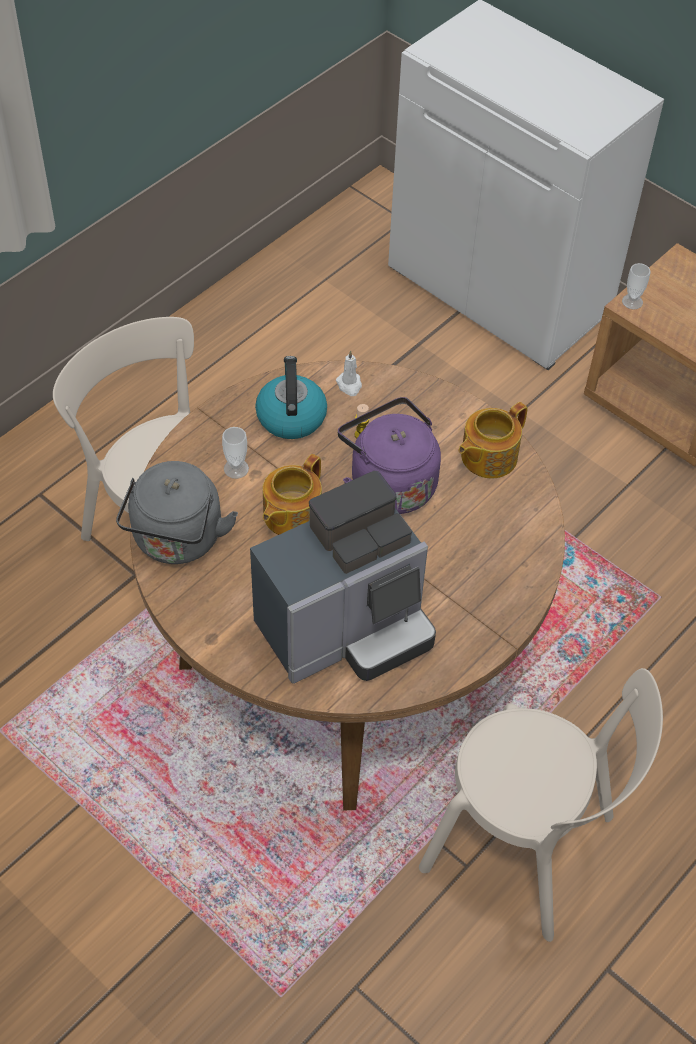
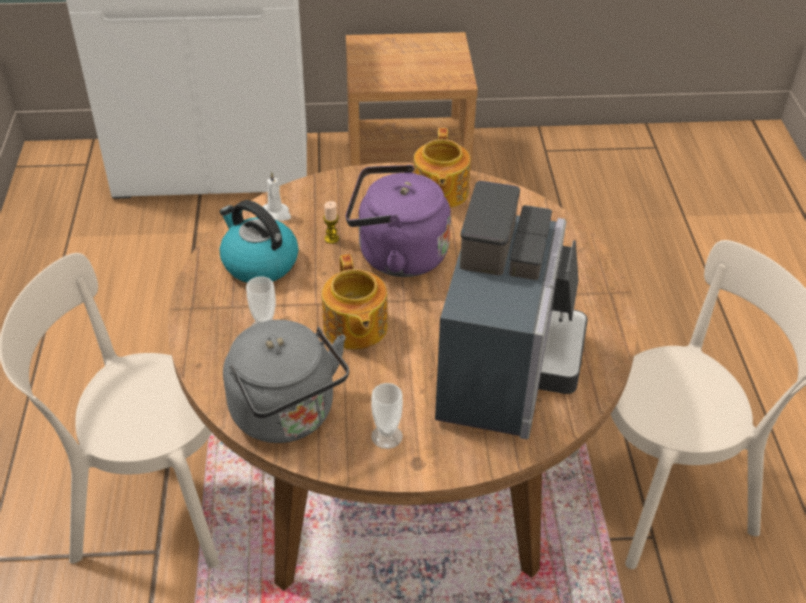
camera: 45 degrees left, 10 degrees down
cup [622,263,650,309] -> cup moved to [371,383,403,449]

